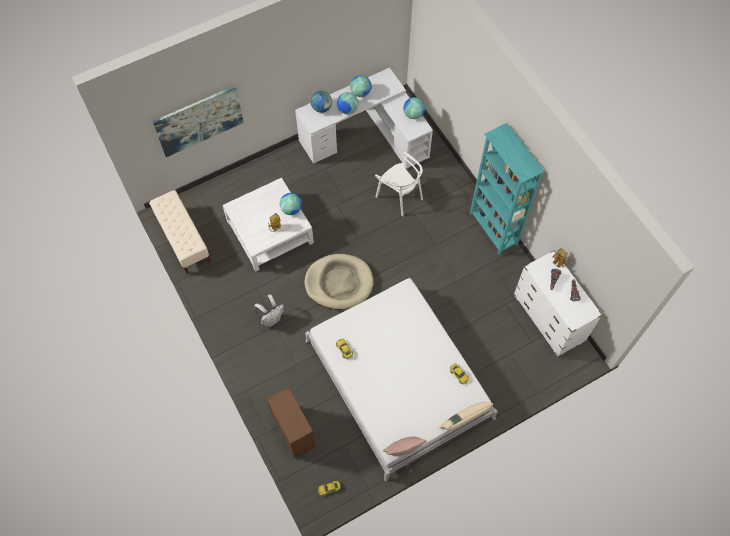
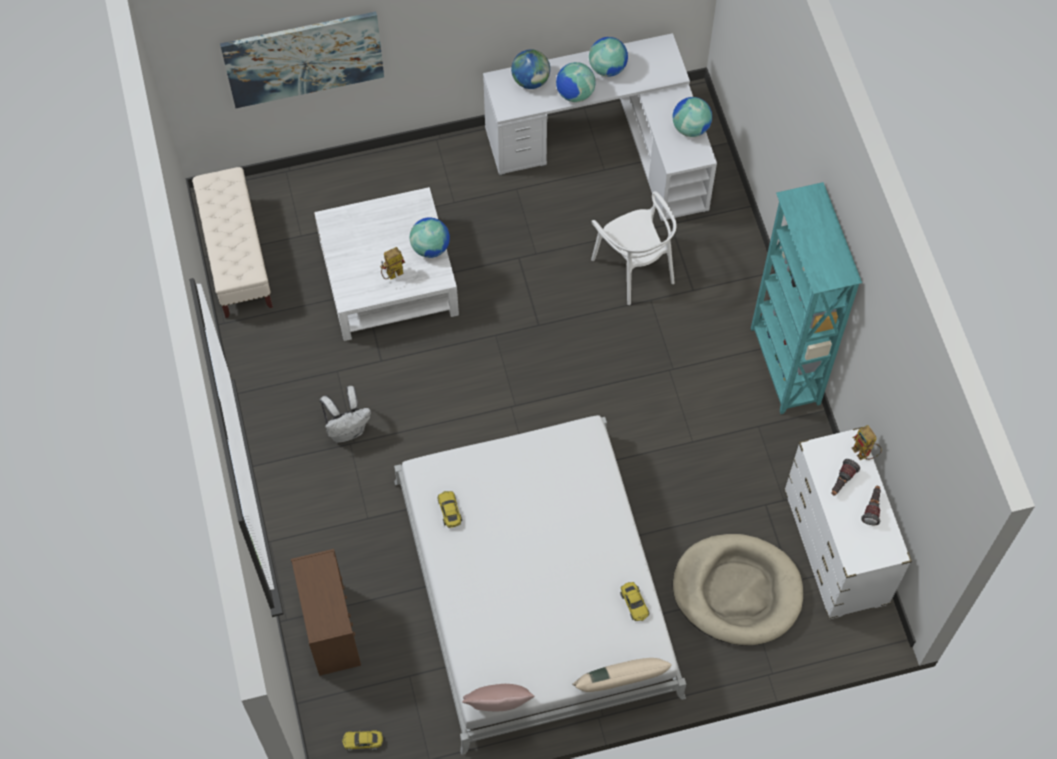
camera: 15 degrees right, 0 degrees up
beige dog bed [304,254,373,310] -> beige dog bed moved to [672,534,803,646]

